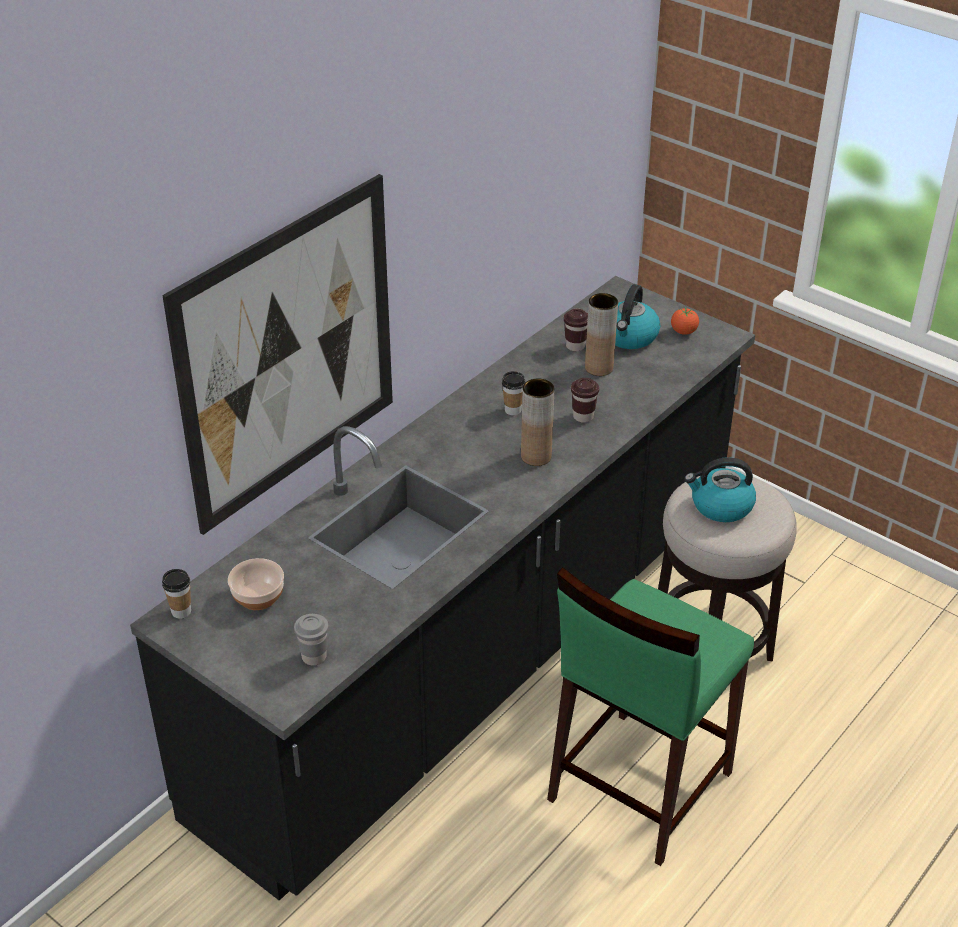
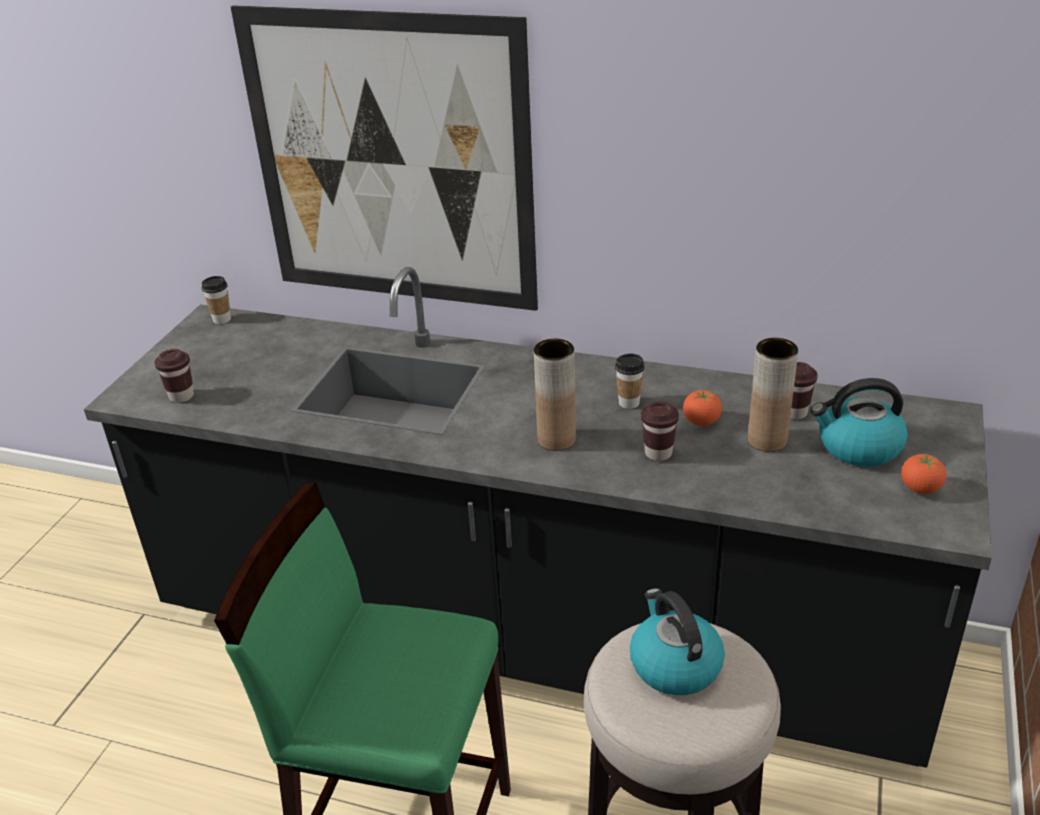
camera: 70 degrees right, 5 degrees down
bowl [228,558,284,610] -> none
grey cup [294,614,329,666] -> brown cup [154,349,194,403]
none -> tomato [683,388,722,426]

